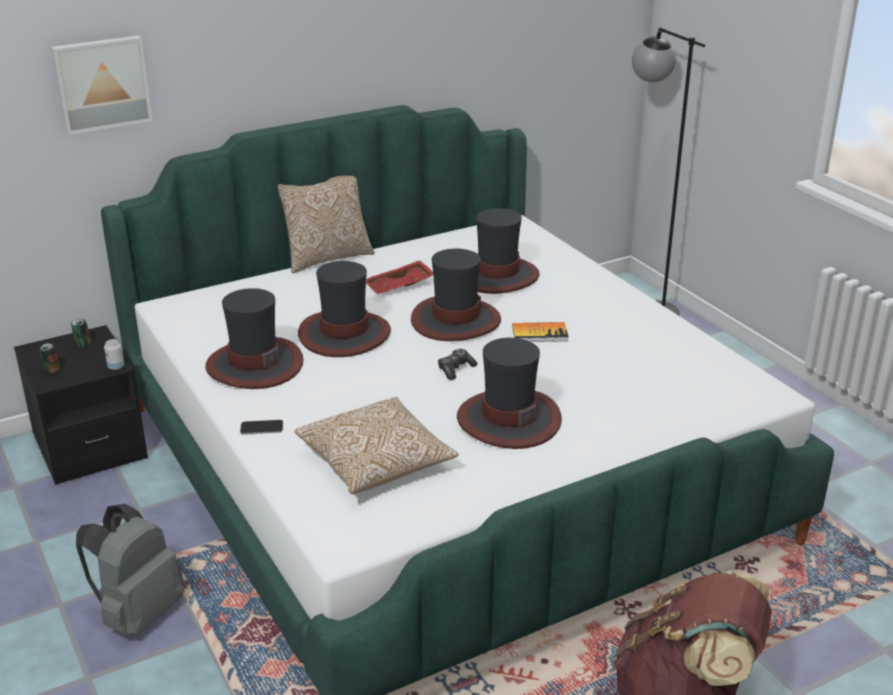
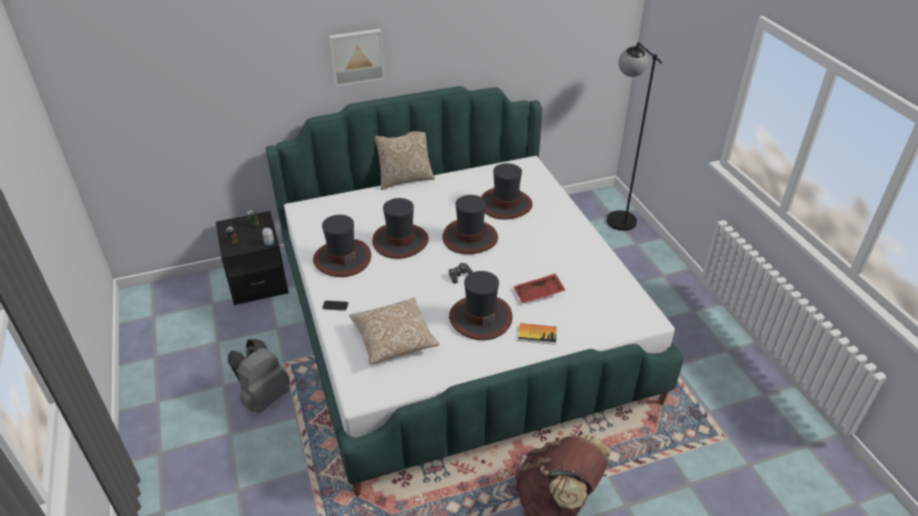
camera: 10 degrees right, 10 degrees up
picture [51,35,153,135] -> picture moved to [329,29,385,87]
red tray [366,260,433,294] -> red tray moved to [513,273,565,303]
book [512,322,569,342] -> book moved to [518,323,557,345]

